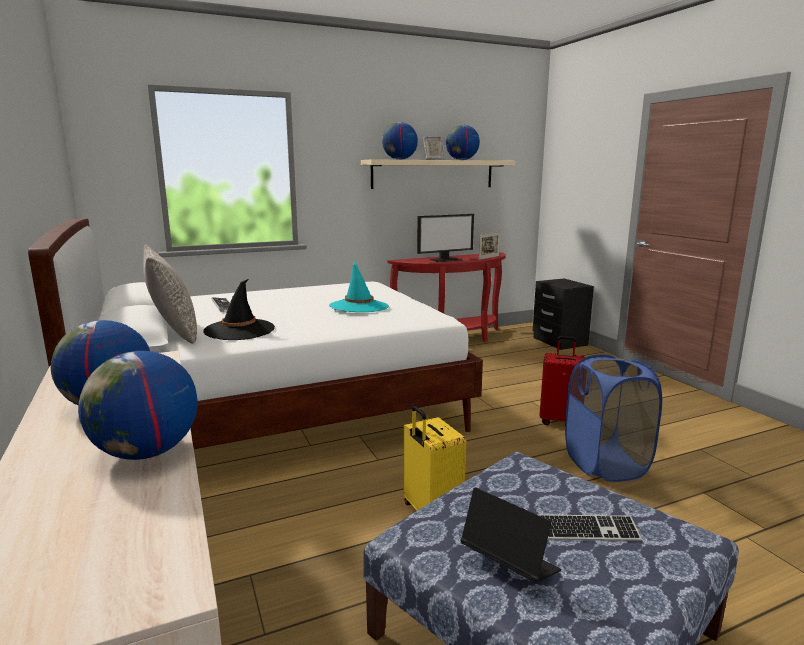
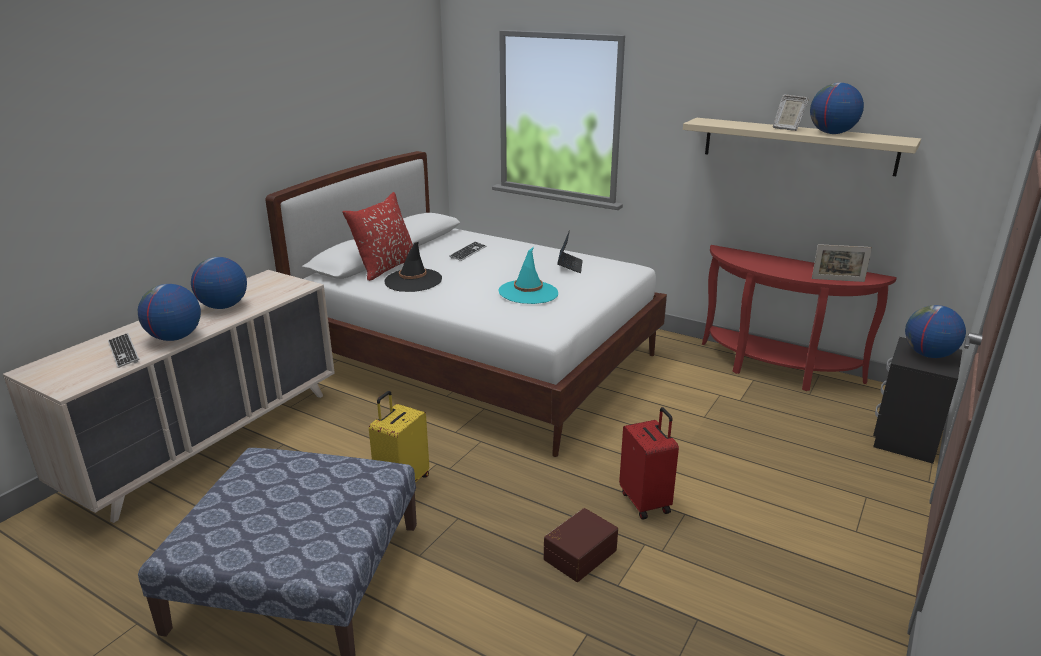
camera: 55 degrees right, 10 degrees up
grey pillow [143,244,197,343] -> red pillow [342,192,413,281]
globe [382,122,418,160] -> globe moved to [905,305,966,358]
monitor [417,214,474,262] -> none
laptop [461,487,561,583] -> laptop moved to [557,230,583,273]
keyboard [537,514,642,541] -> keyboard moved to [108,333,139,368]
blue laundry basket [565,354,662,482] -> brown storage box [544,508,618,582]

